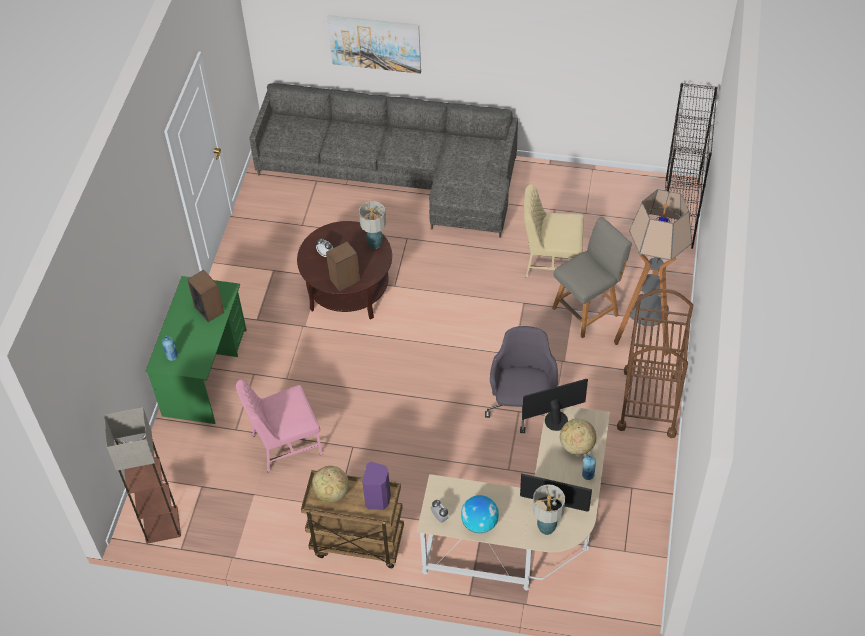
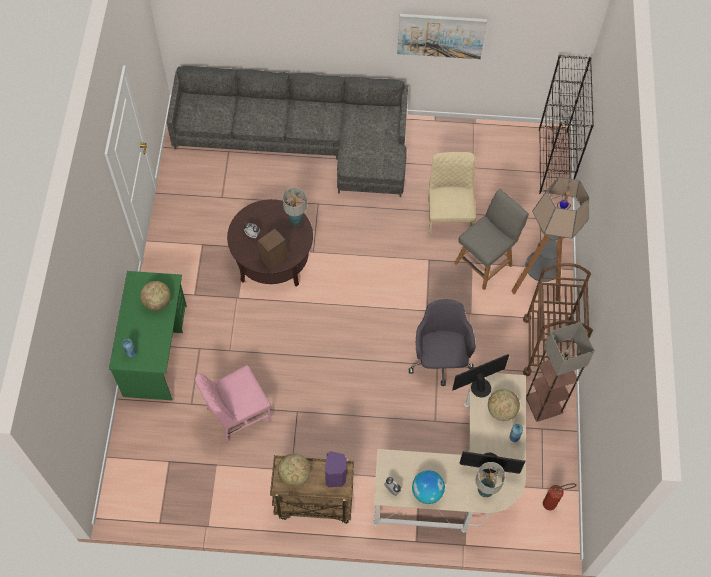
camera: 10 degrees left, 10 degrees up
floor lamp [104,407,181,544] -> floor lamp moved to [526,322,595,422]
speaker [187,270,224,322] -> globe [140,281,171,311]
picture [327,15,421,74] -> picture moved to [397,14,487,59]
beige chair [524,184,584,278] -> beige chair turned 90 degrees clockwise [428,152,476,239]
none -> fire extinguisher [543,483,576,510]

